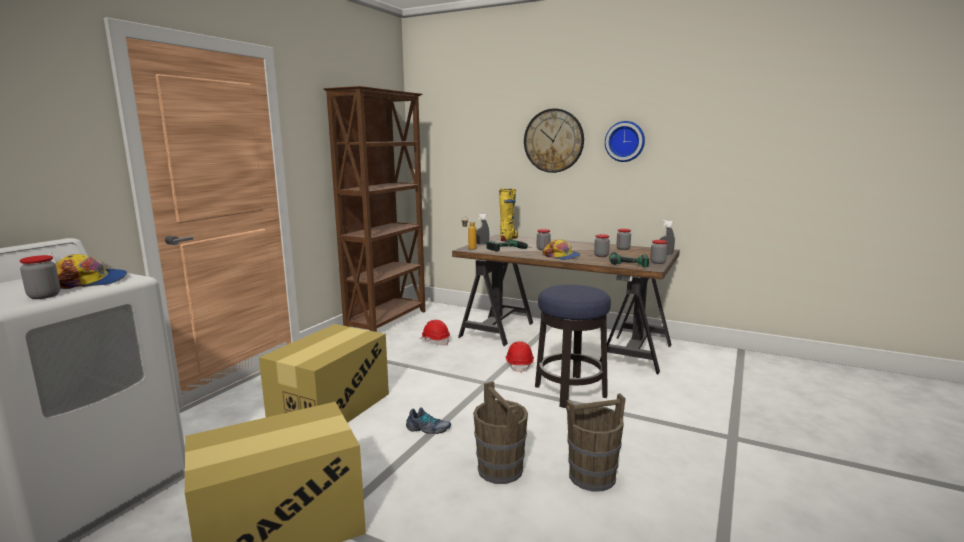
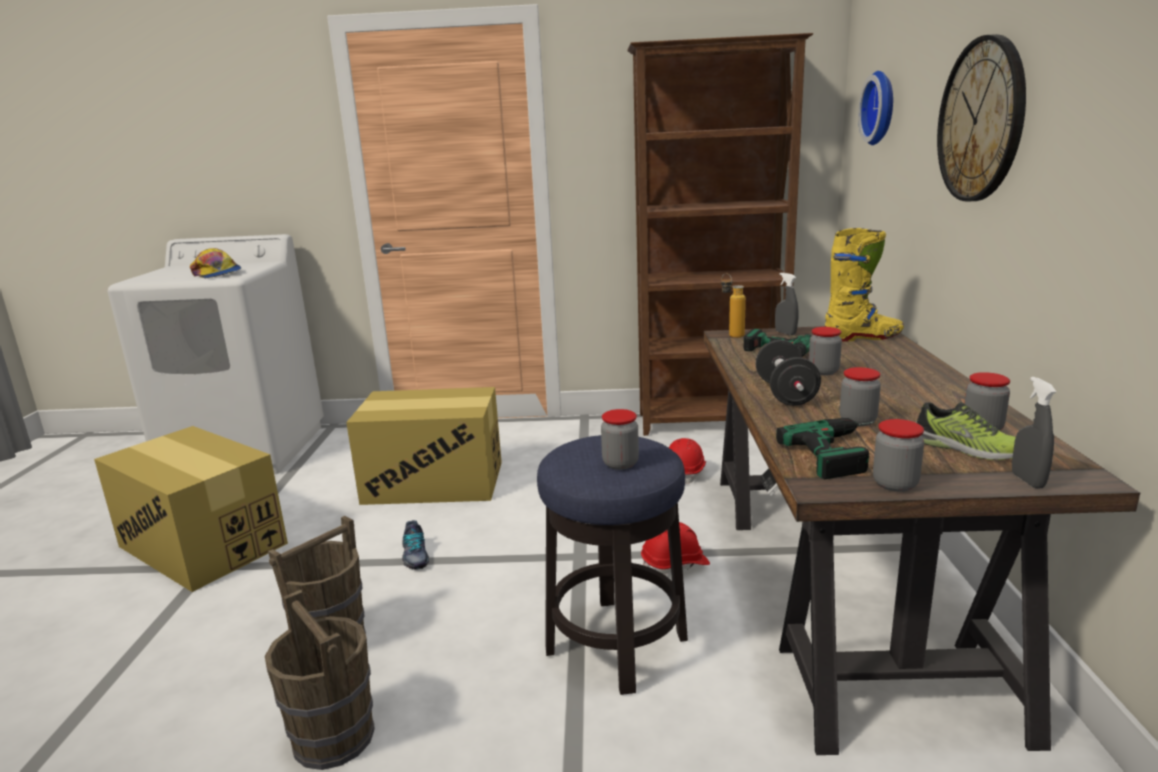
camera: 65 degrees right, 5 degrees up
jar [20,255,60,299] -> jar moved to [601,409,639,470]
cap [543,239,581,260] -> black dumbbell [755,340,821,406]
wall clock [605,121,645,162] -> wall clock moved to [858,71,893,145]
none -> shoe [915,402,1016,460]

